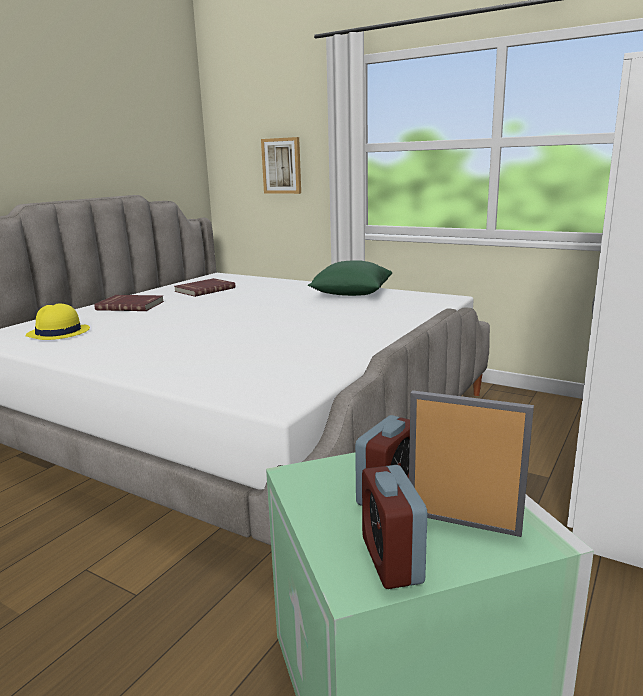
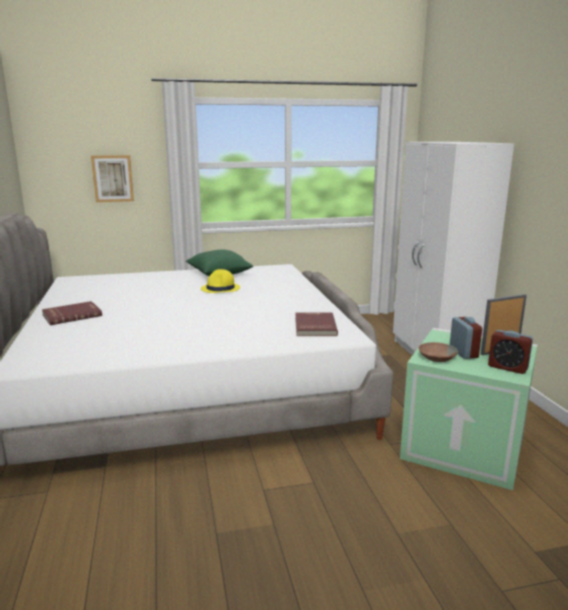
camera: 45 degrees left, 0 degrees up
yellow hat [26,304,90,340] -> yellow hat moved to [201,269,240,293]
red book [174,278,235,297] -> red book moved to [295,312,338,336]
none -> brown bowl [419,342,458,362]

